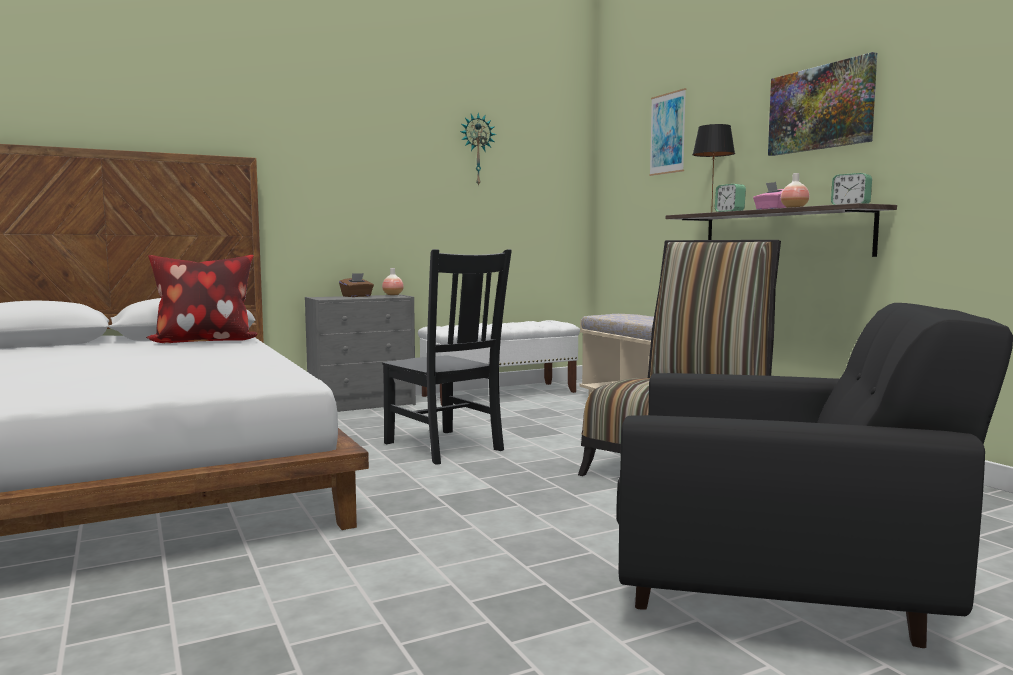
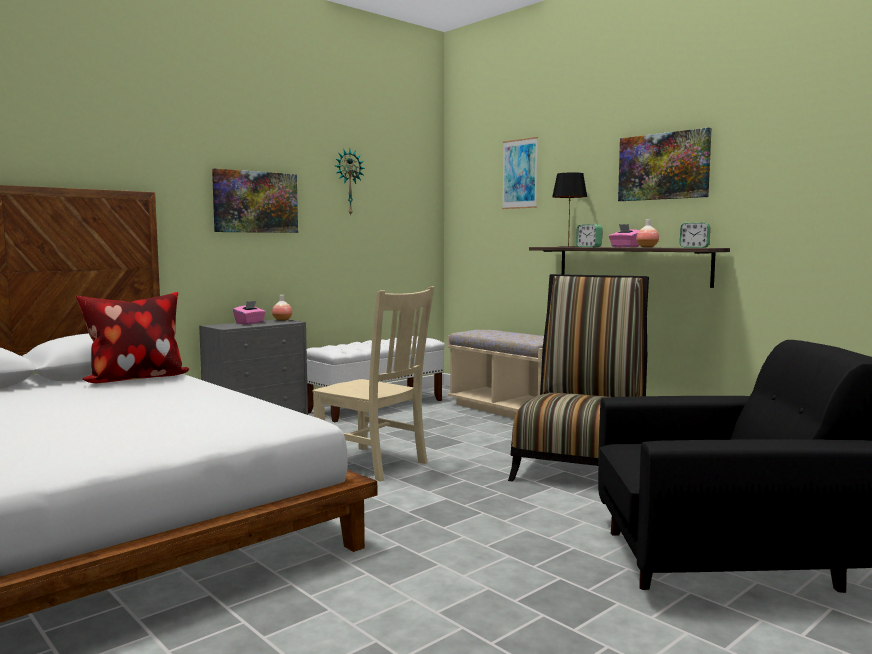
camera: 15 degrees left, 0 degrees up
brown tissue box [339,273,374,297] -> pink tissue box [233,301,266,324]
black chair [382,249,512,465] -> beige chair [312,286,434,481]
none -> picture [212,168,298,233]

